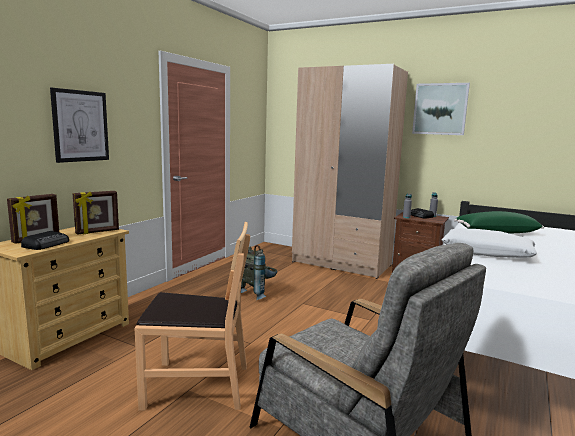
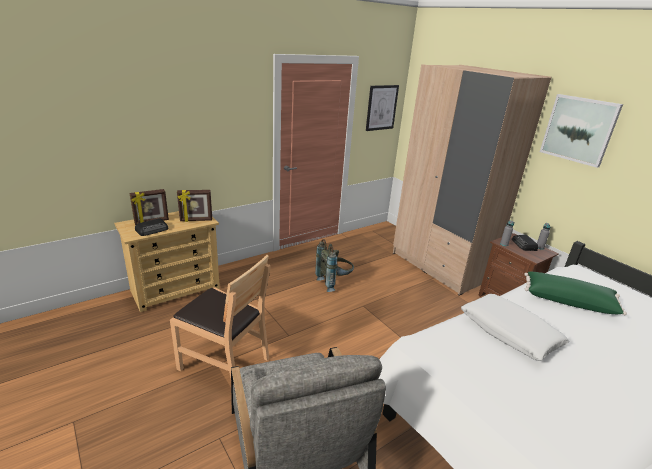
camera: 25 degrees right, 15 degrees up
picture [50,88,109,163] -> picture moved to [366,85,399,131]

